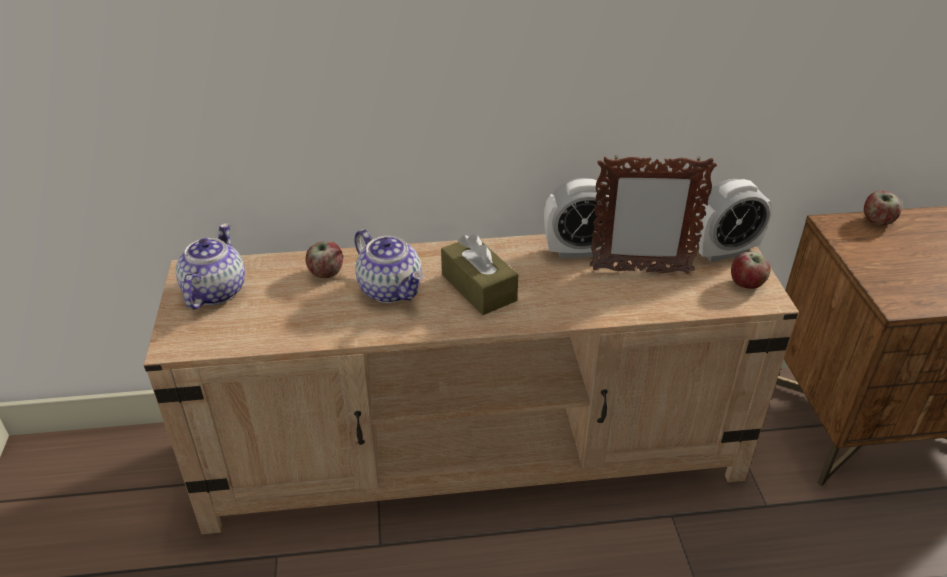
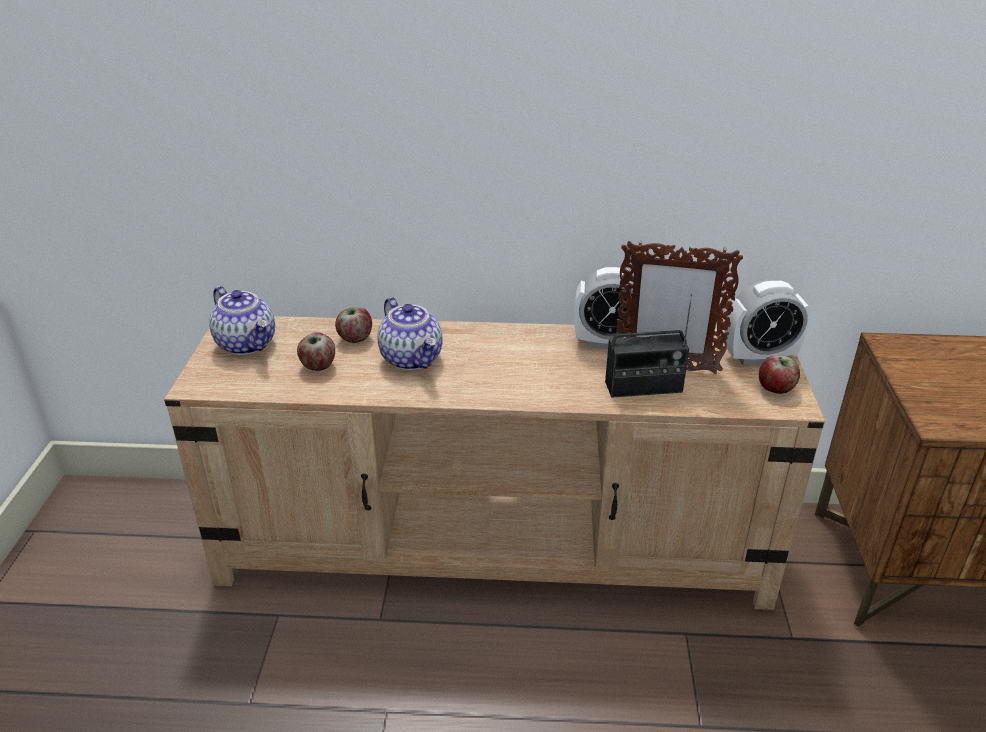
camera: 10 degrees right, 5 degrees down
teapot [176,223,245,309] -> teapot turned 120 degrees clockwise [209,286,275,355]
brown tissue box [441,234,518,315] -> none
apple [864,191,902,225] -> apple moved to [297,332,335,371]
none -> radio [605,294,692,398]

